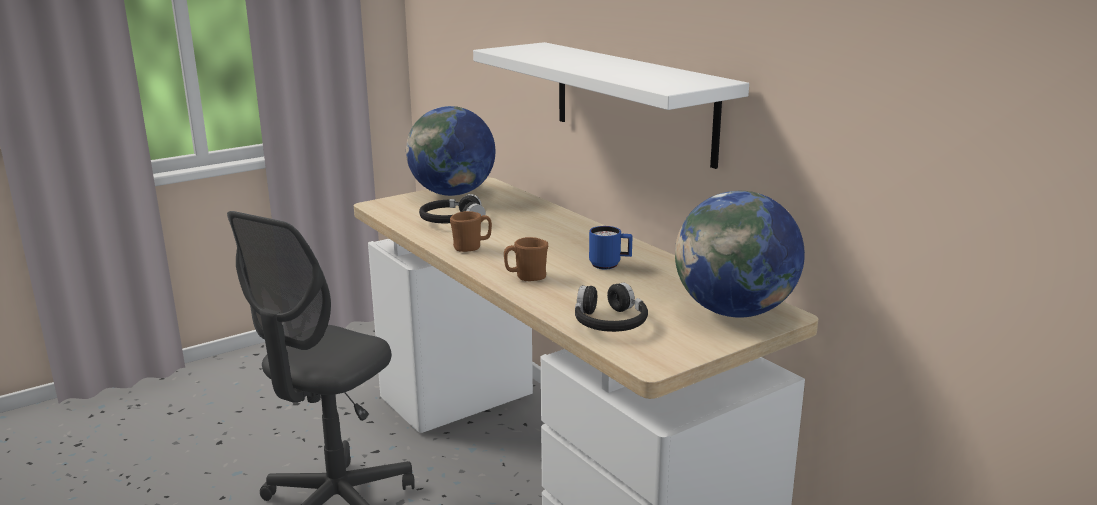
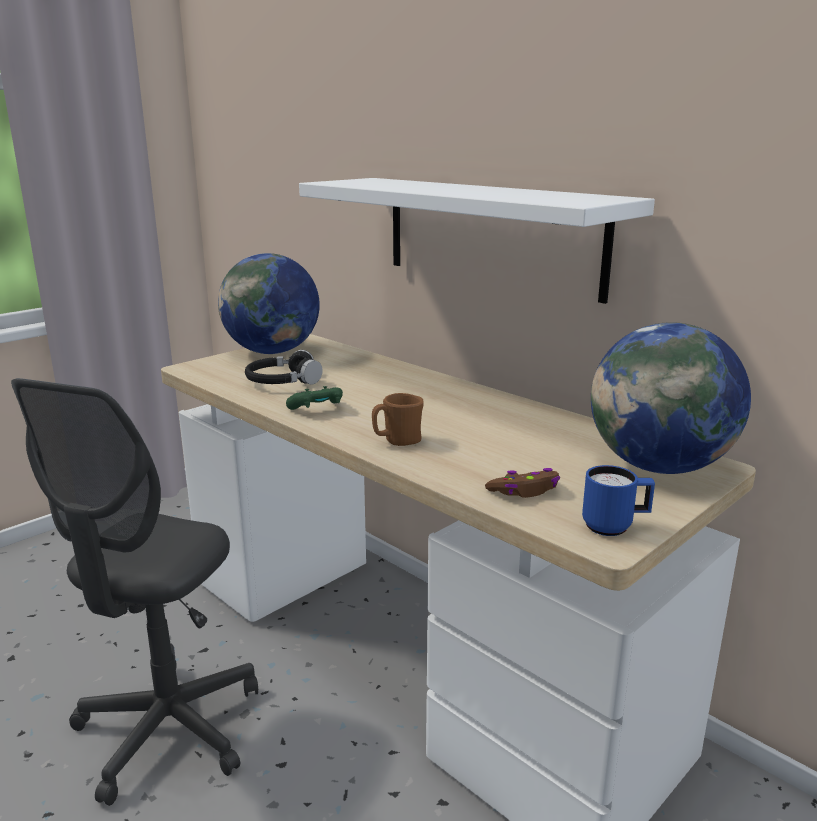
camera: 10 degrees left, 0 degrees up
brown mug [450,211,492,252] -> green game controller [286,386,343,410]
black headphones [575,282,648,332] -> brown game controller [485,468,560,498]
blue mug [589,226,632,269] -> blue mug moved to [582,465,655,536]

